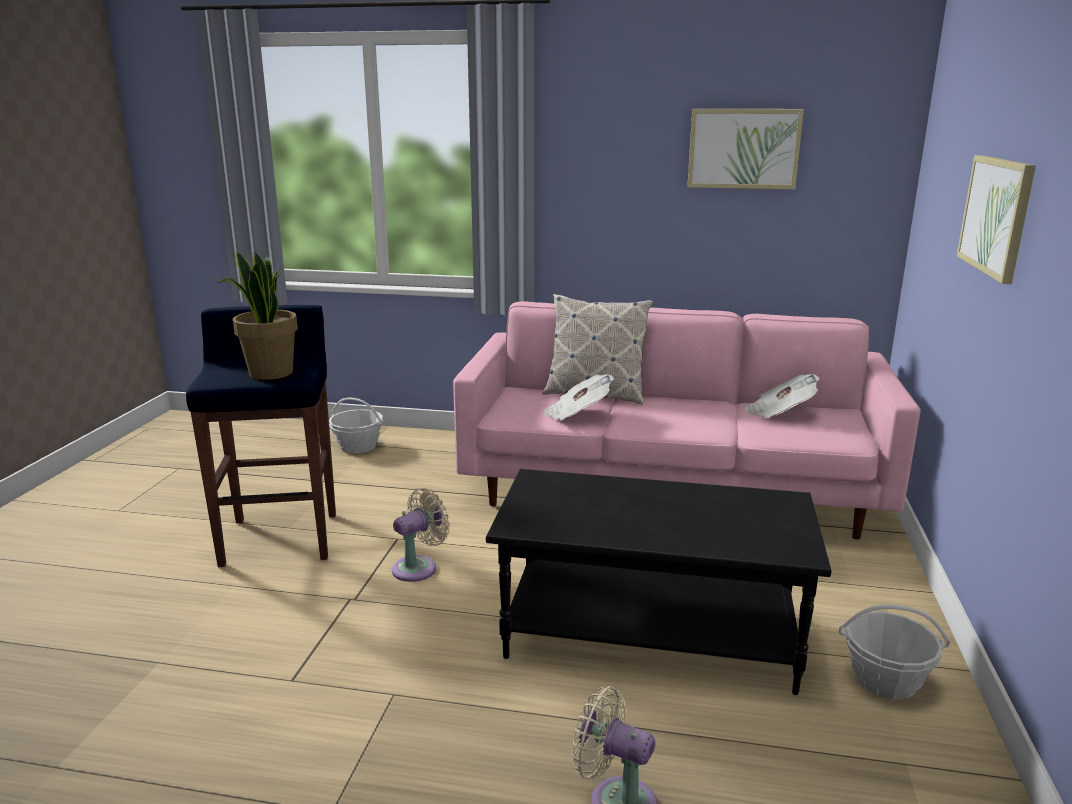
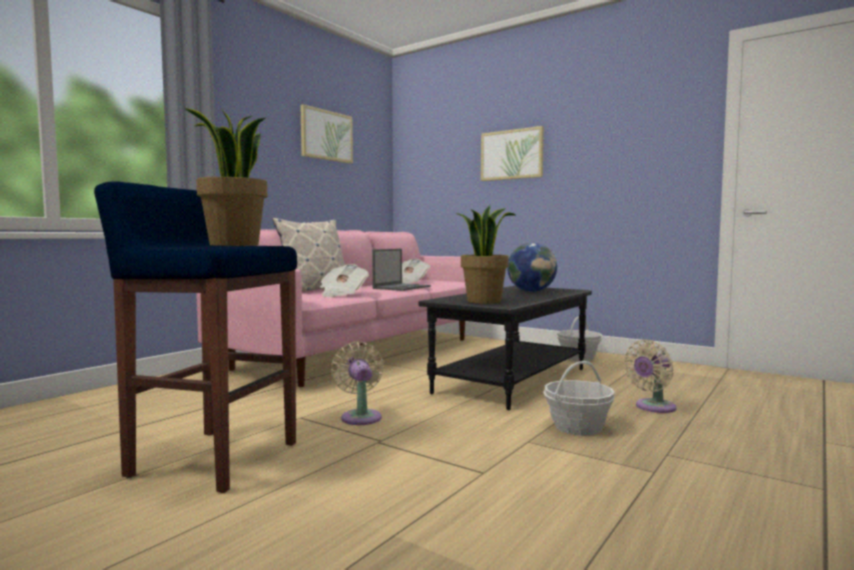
camera: 65 degrees left, 15 degrees down
basket [329,398,383,454] -> basket moved to [543,361,615,436]
none -> laptop [372,249,431,291]
none -> potted plant [456,206,516,304]
none -> globe [507,243,557,292]

